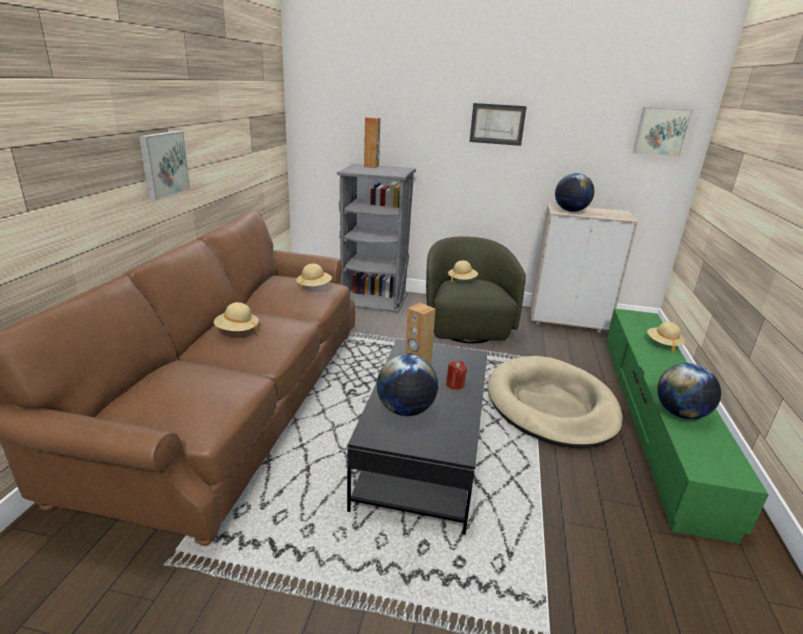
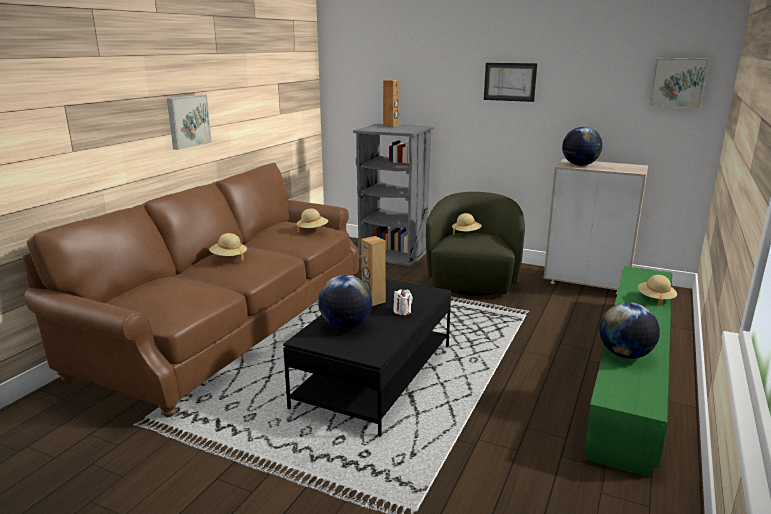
camera: 15 degrees right, 5 degrees down
red candle [446,361,467,390] -> white candle [393,289,413,315]
beige dog bed [488,356,623,448] -> none

